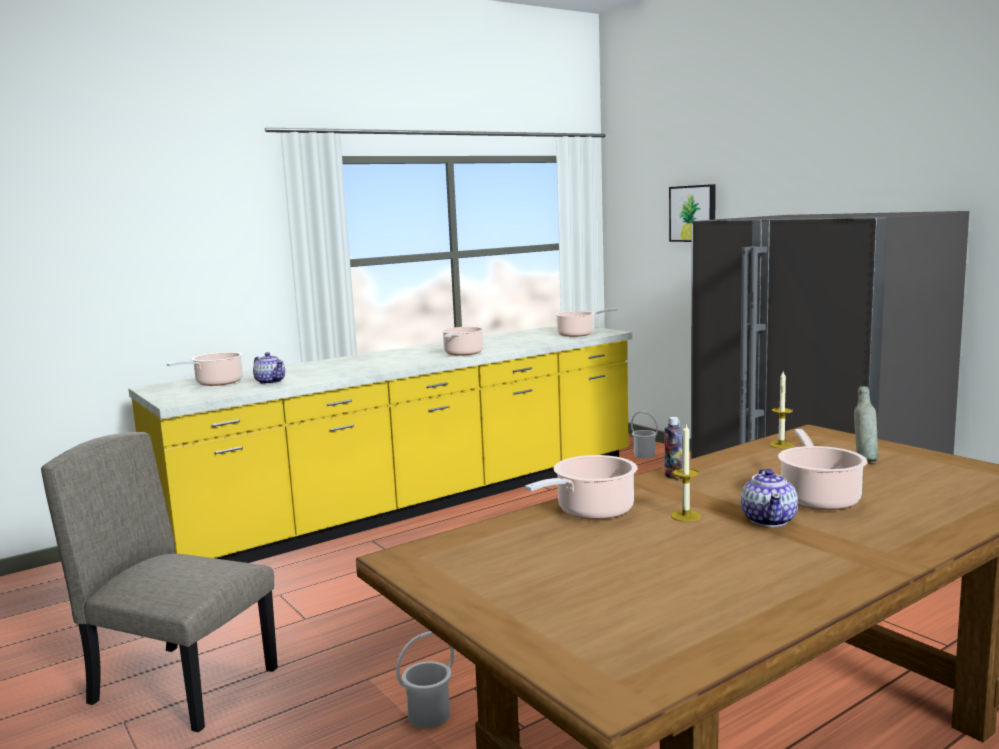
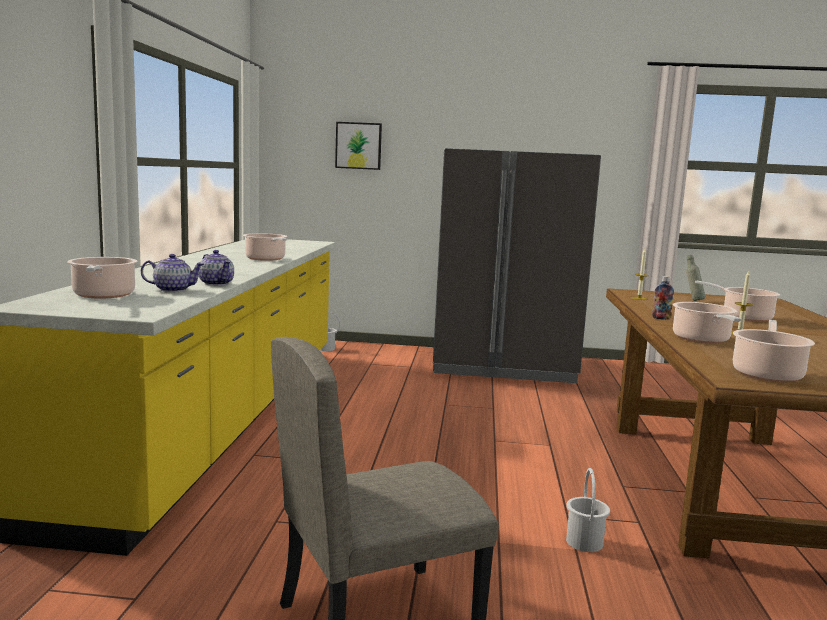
camera: 50 degrees left, 0 degrees up
cooking pot [555,308,617,337] -> cooking pot moved to [733,320,815,382]
teapot [741,469,798,527] -> teapot moved to [199,250,234,286]

